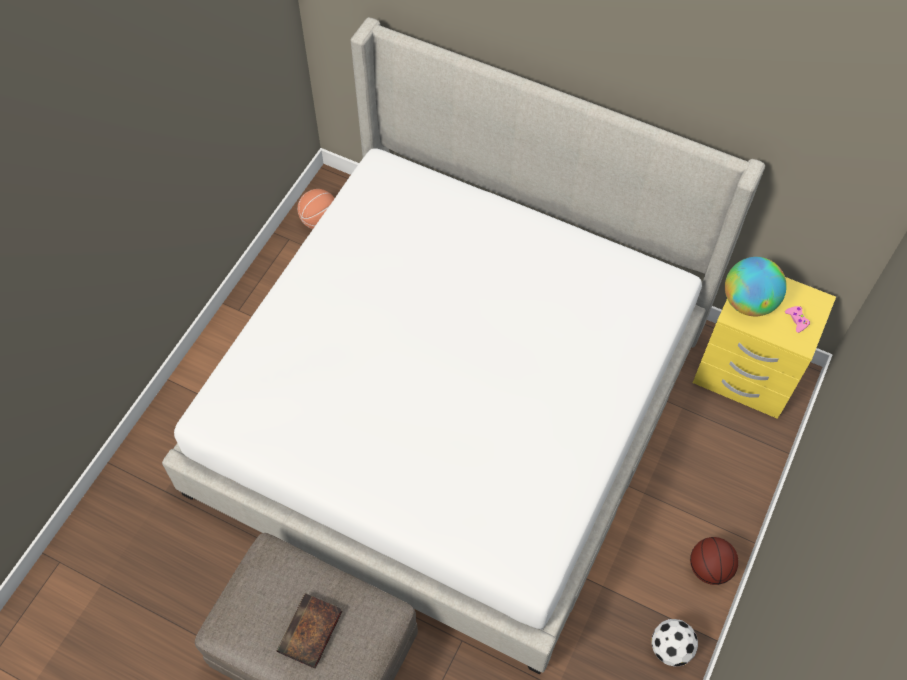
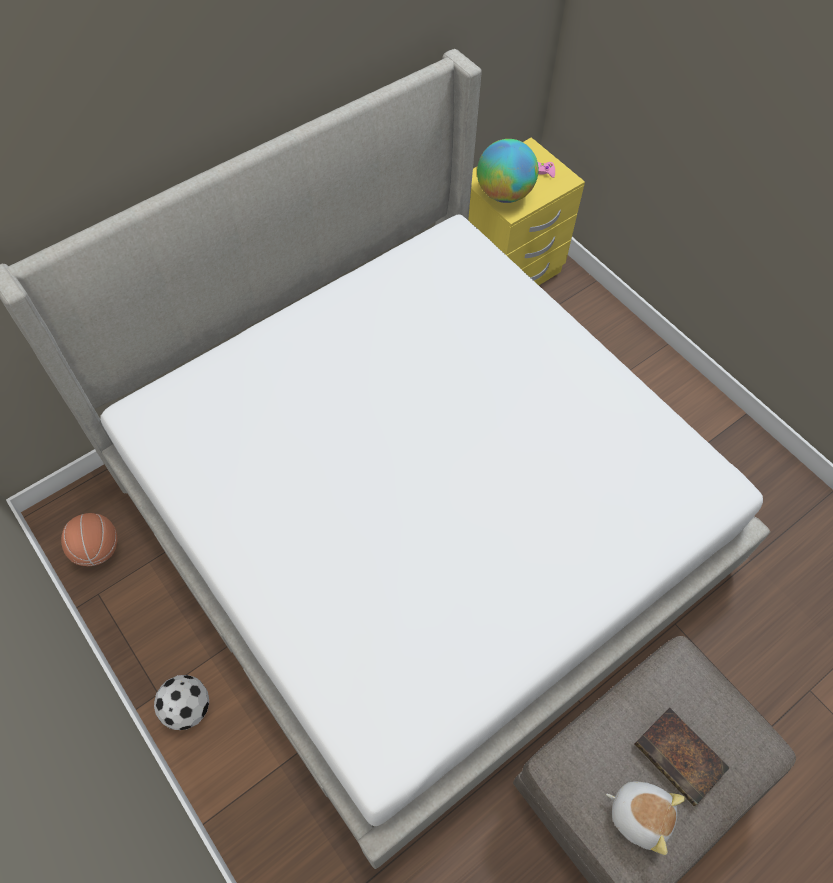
camera: 65 degrees left, 0 degrees up
football [651,619,698,666] -> football moved to [154,675,209,730]
basketball [690,537,739,585] -> none
none -> plush toy [606,781,686,855]

